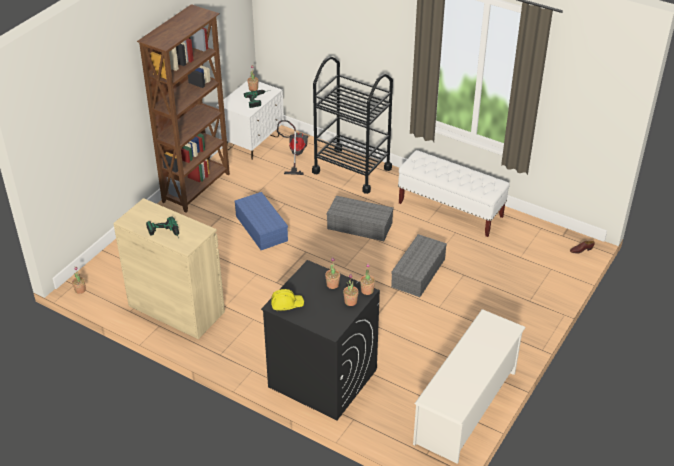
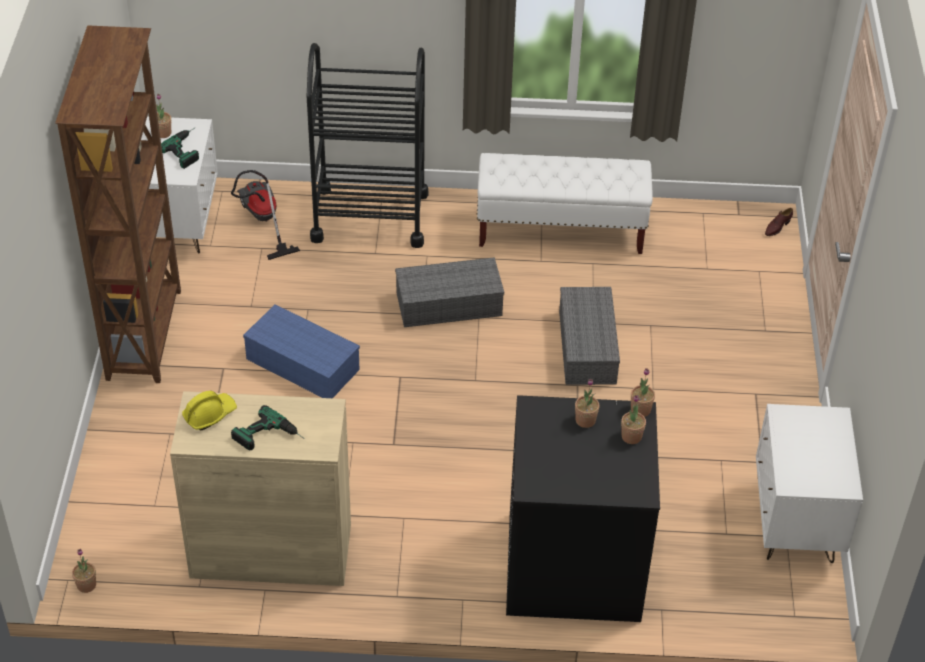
camera: 30 degrees left, 5 degrees up
yellow hard hat [271,289,304,311] -> yellow hard hat moved to [182,391,237,431]
white shoe rack [413,309,526,464] -> white nightstand [756,404,863,563]

